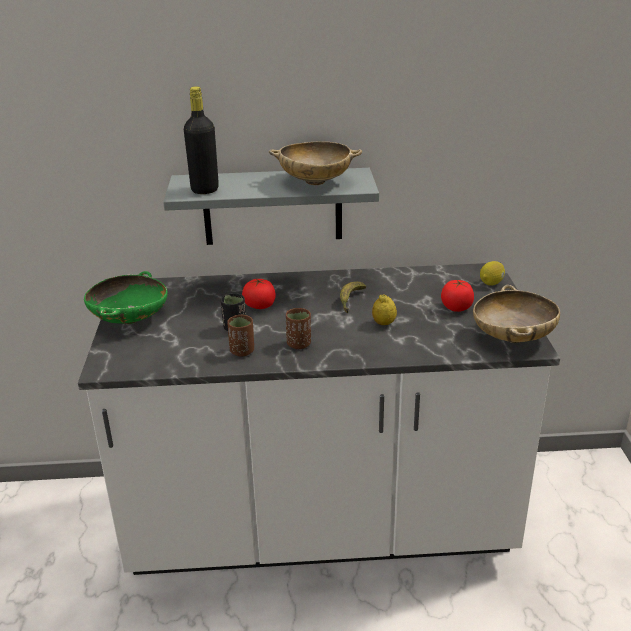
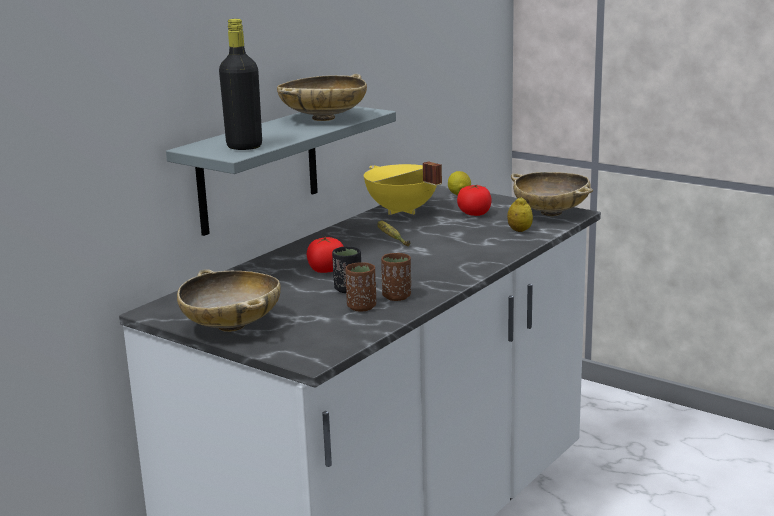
camera: 50 degrees left, 10 degrees down
green bowl [84,271,168,324] -> beige bowl [177,269,281,332]
brown cup [286,308,311,349] -> brown cup moved to [345,262,376,311]
lemon [372,294,397,325] -> lemon moved to [507,197,533,232]
none -> yellow cooking pot [364,161,442,215]

